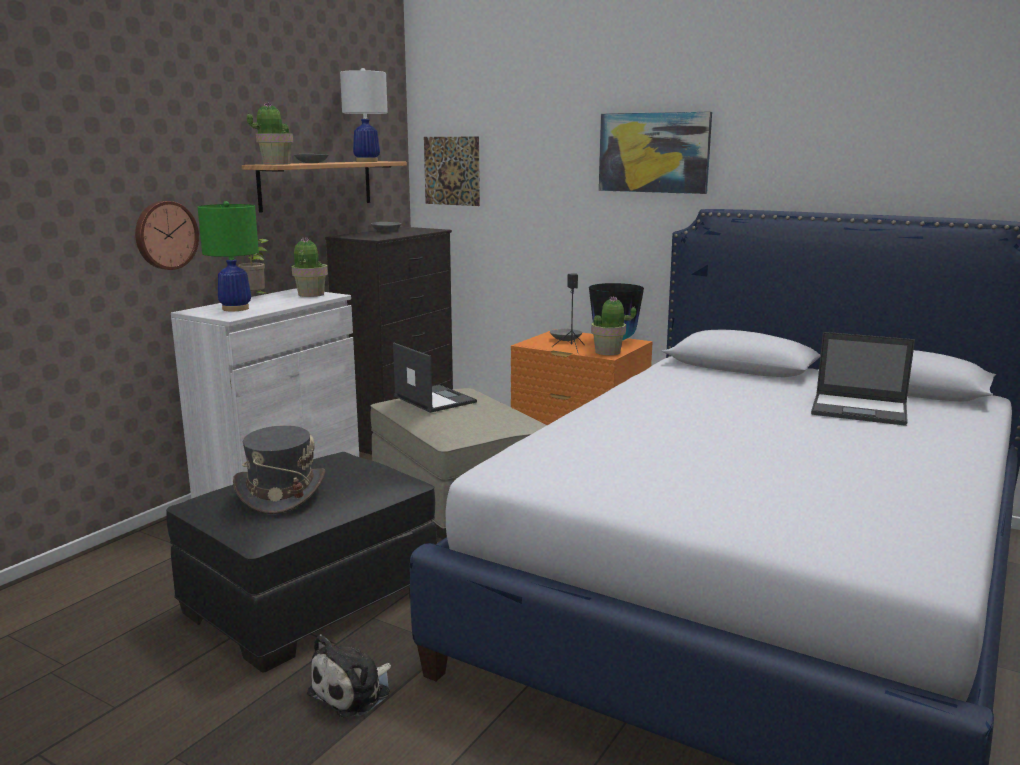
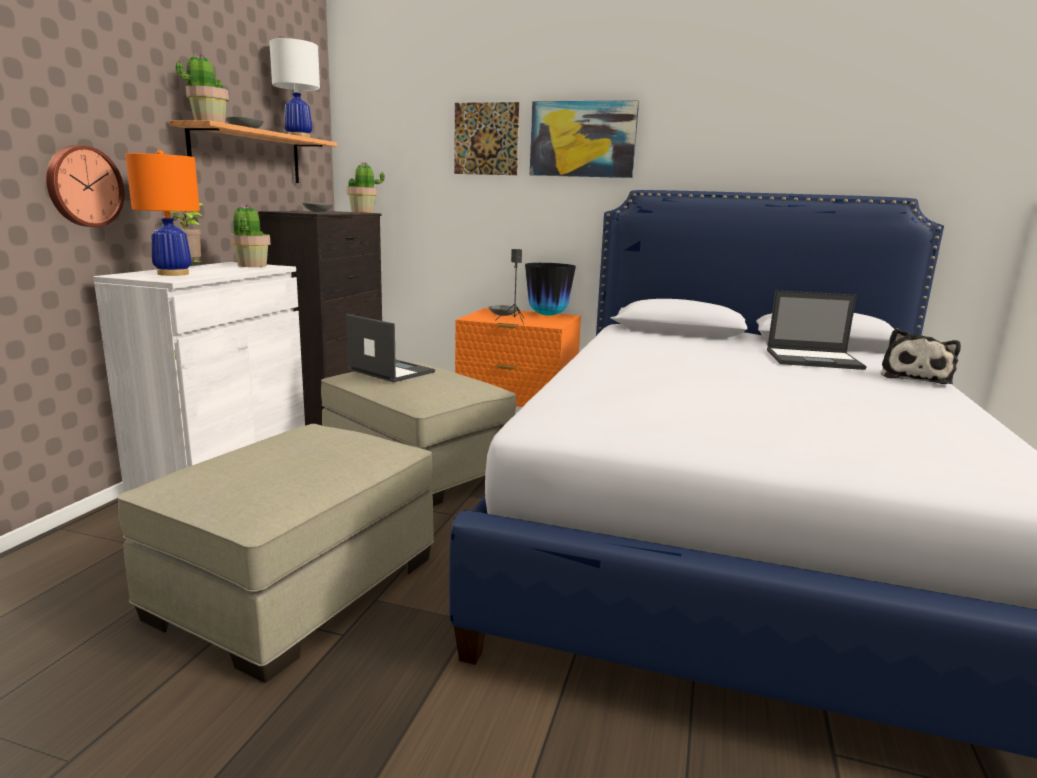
camera: 15 degrees left, 0 degrees up
black ottoman [166,452,437,673] -> beige ottoman [118,424,434,683]
green table lamp [198,201,259,311] -> orange table lamp [125,150,200,276]
grey hat [233,425,325,514] -> none
plush toy [307,634,391,718] -> plush toy moved to [880,328,961,384]
picture [424,137,480,206] -> picture moved to [454,102,520,175]
potted plant [591,296,636,355] -> potted plant moved to [347,162,385,213]

